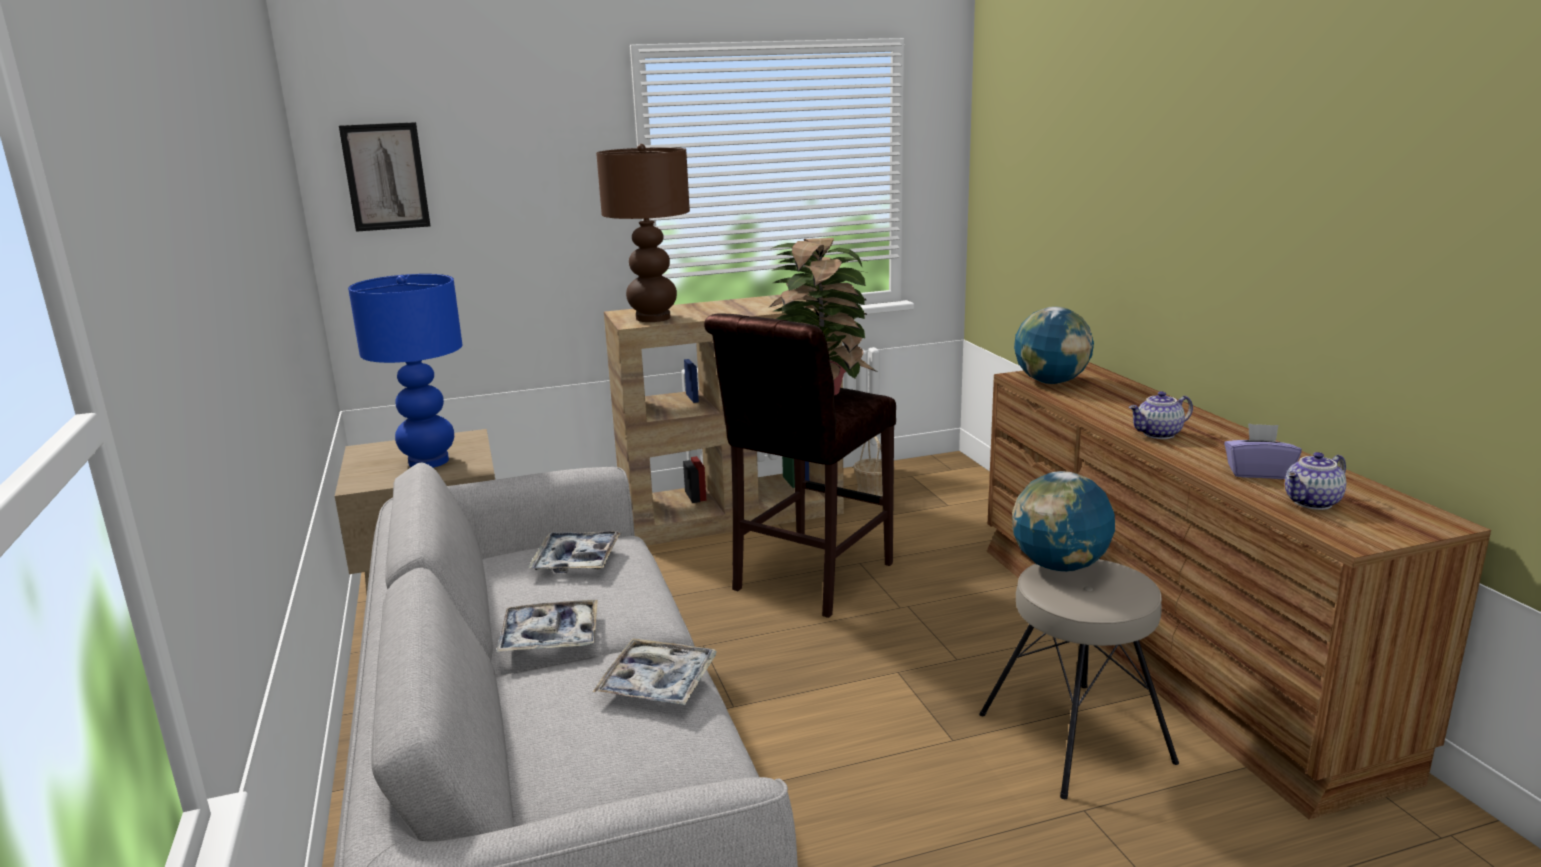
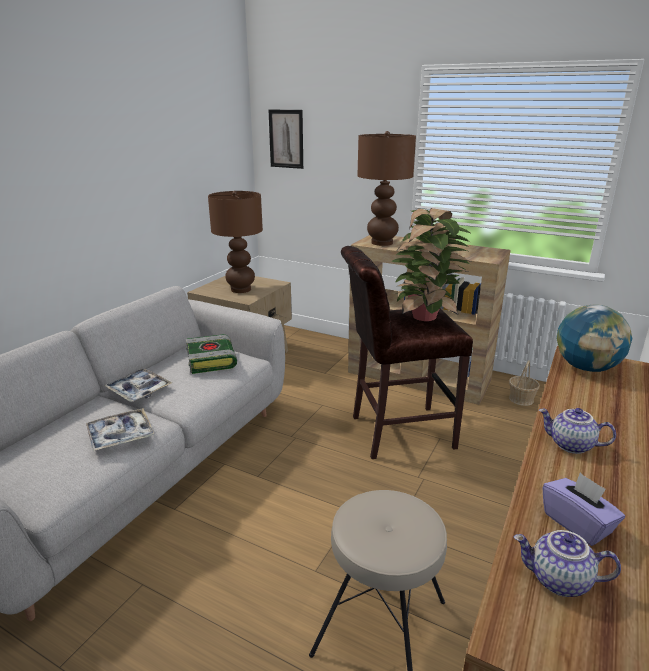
camera: 45 degrees right, 5 degrees up
blue table lamp [348,274,463,468] -> brown table lamp [208,191,263,293]
tray [528,531,621,574] -> book [186,334,237,374]
globe [1012,471,1115,572] -> none

